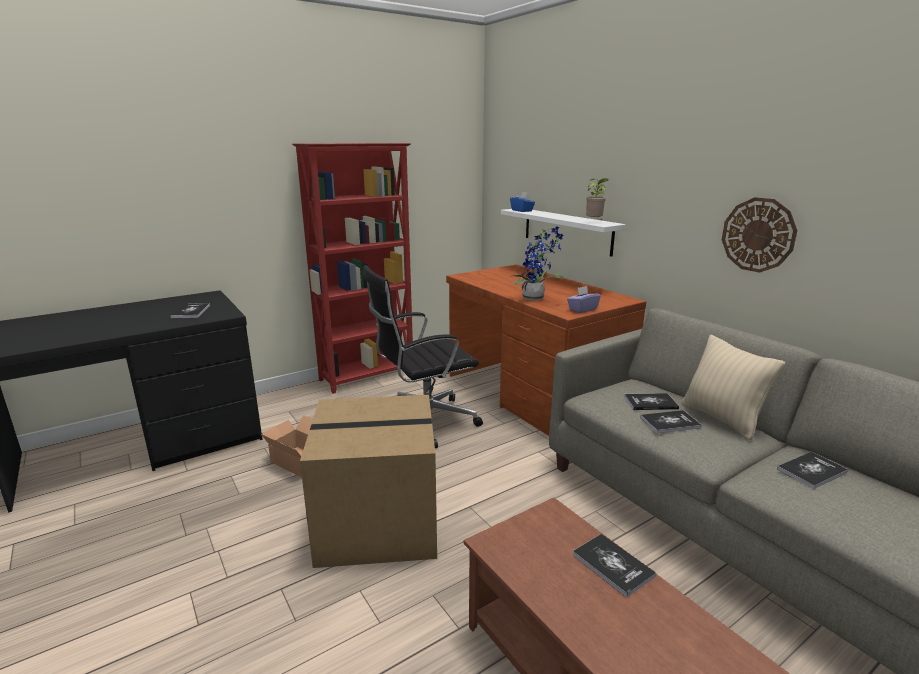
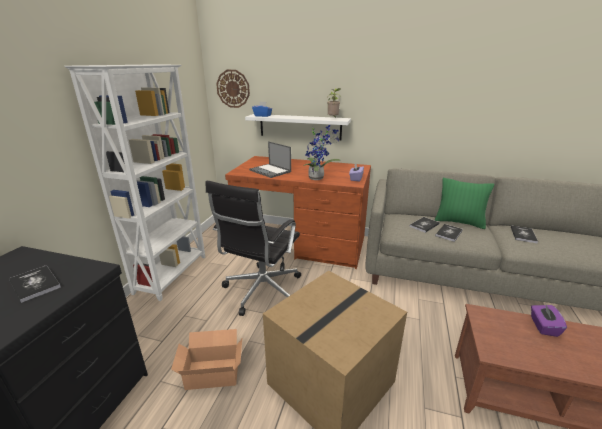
camera: 40 degrees left, 5 degrees up
red bookcase [292,143,413,394] -> white bookcase [64,65,205,301]
book [573,534,656,598] -> purple tissue box [531,305,567,337]
beige pillow [681,335,785,440] -> green pillow [435,178,494,229]
wall clock [722,197,797,273] -> wall clock moved to [216,70,250,108]
none -> laptop [249,141,291,178]

